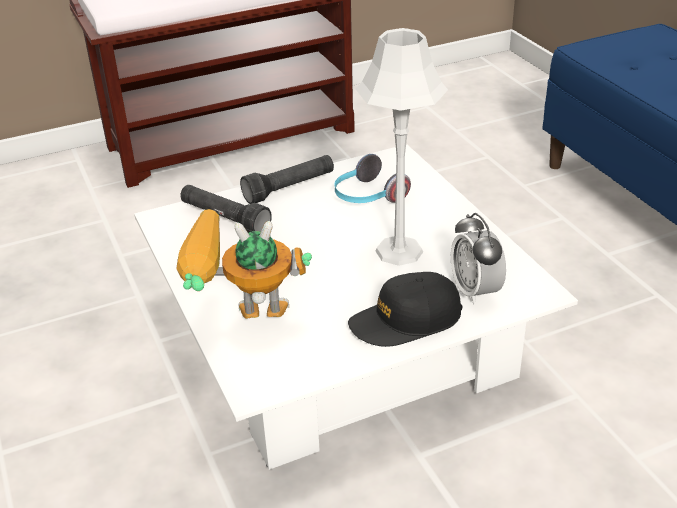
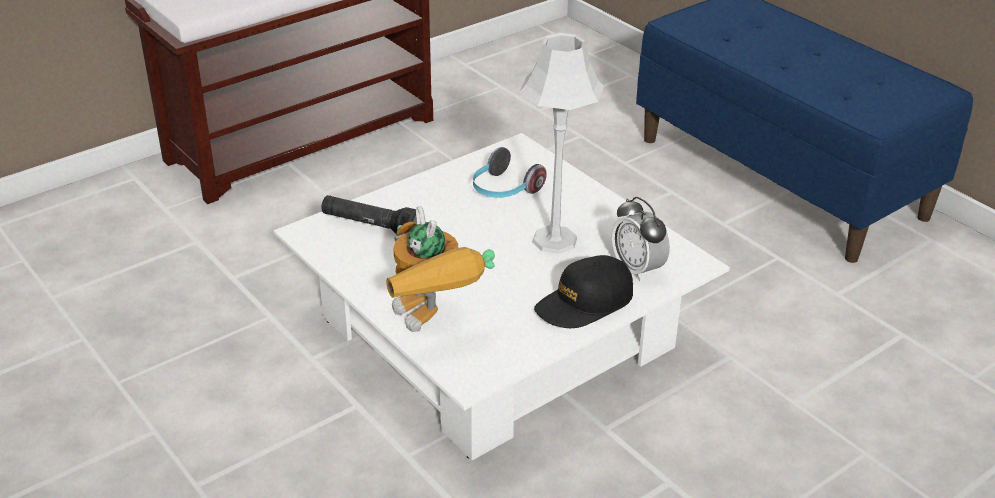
camera: 15 degrees left, 0 degrees up
toy robot [177,209,312,319] -> toy robot turned 105 degrees counterclockwise [386,206,495,332]
black flashlight [240,155,334,204] -> none

